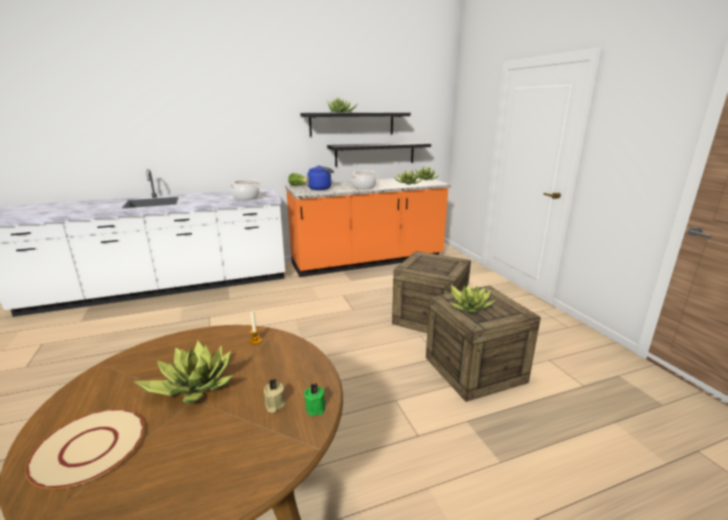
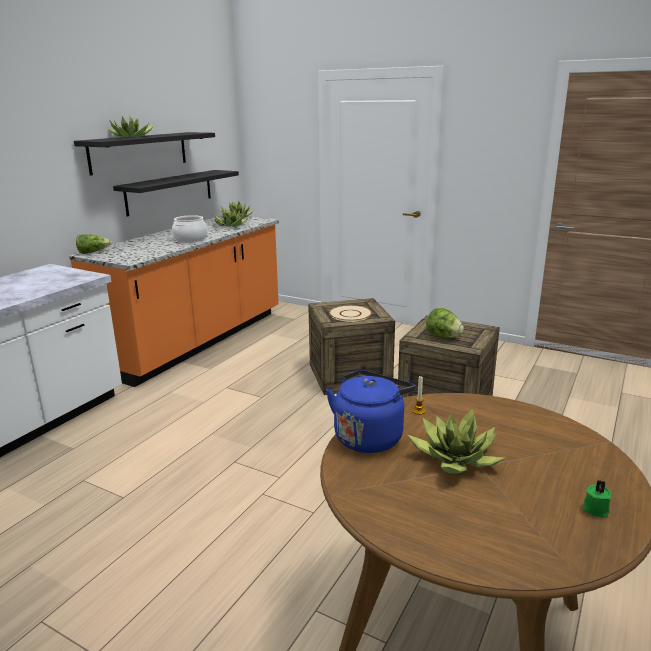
camera: 40 degrees left, 0 degrees up
beige plate [25,409,145,489] -> beige plate moved to [329,305,372,322]
cooking pot [229,179,260,200] -> none
beige candle [264,379,285,413] -> none
green candle [304,383,326,416] -> green candle moved to [582,480,612,518]
blue kettle [307,166,334,190] -> blue kettle moved to [326,370,415,453]
potted plant [450,284,496,313] -> lettuce [426,308,464,338]

